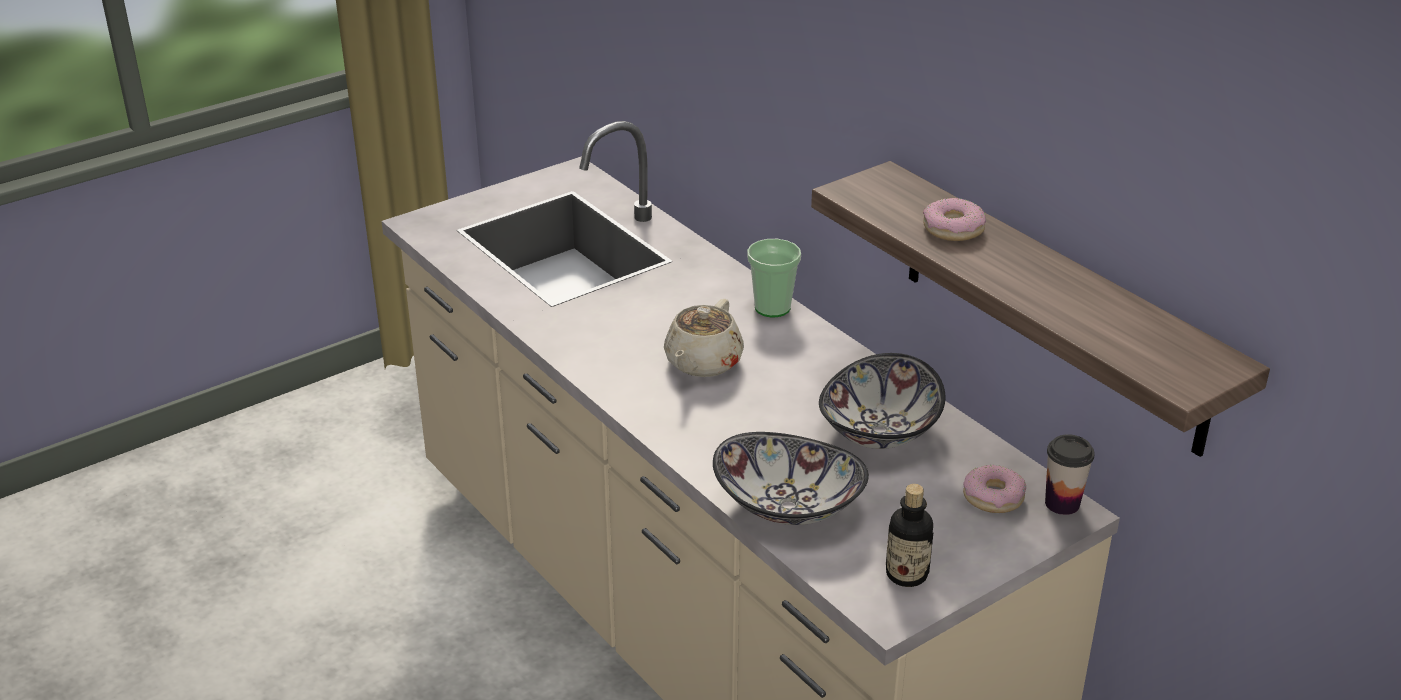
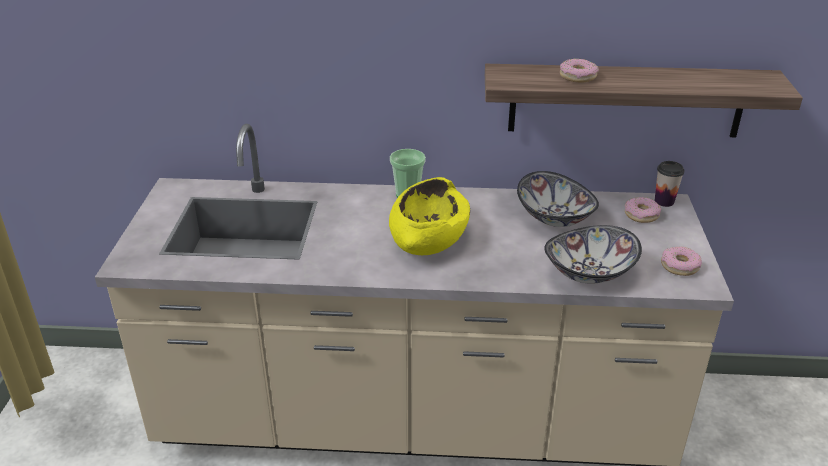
camera: 50 degrees left, 0 degrees up
beige teapot [664,299,744,377] -> yellow bowl [389,177,470,255]
bottle [886,484,933,587] -> donut [661,246,702,276]

